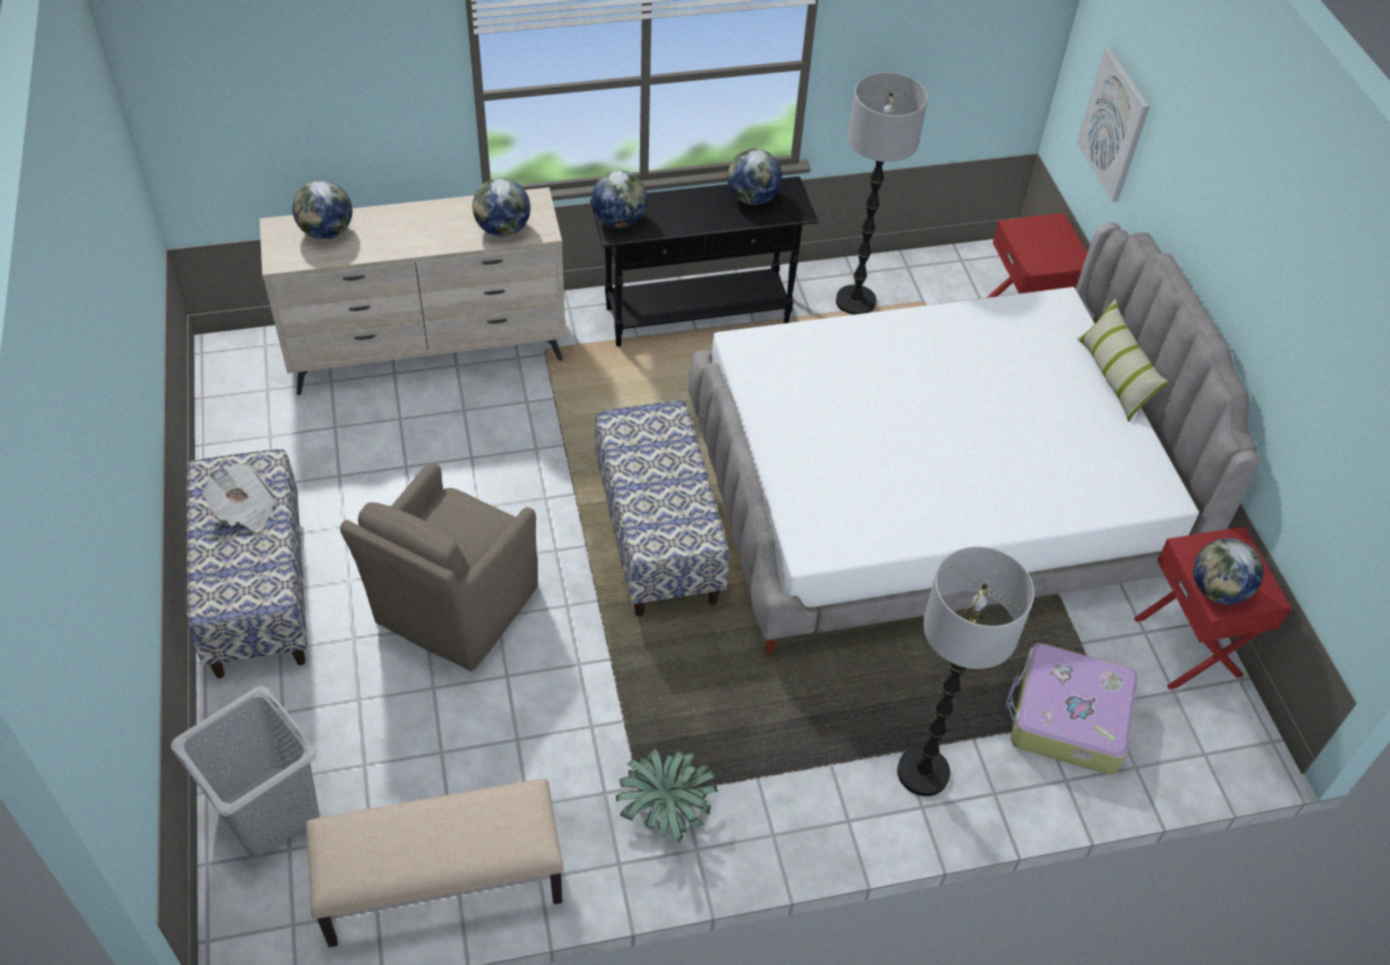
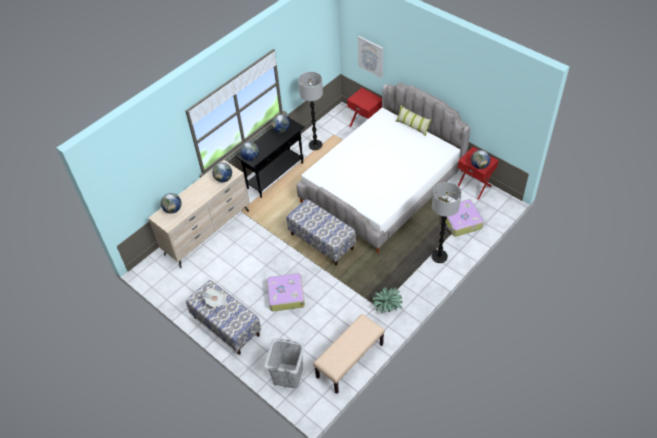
camera: 30 degrees left, 0 degrees up
brown armchair [340,463,538,671] -> suitcase [267,273,305,312]

